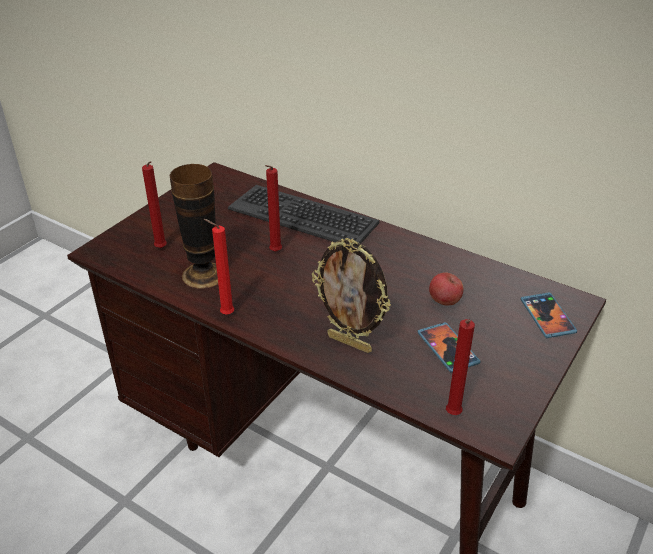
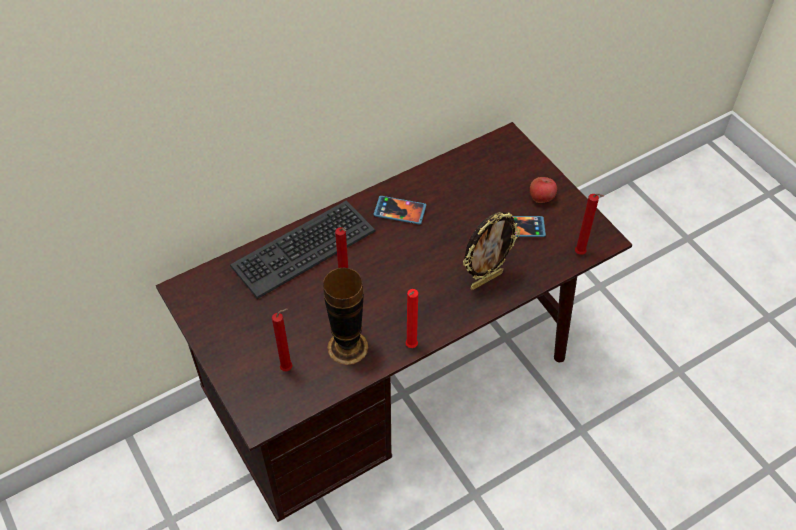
camera: 65 degrees left, 15 degrees up
apple [429,272,463,305] -> apple moved to [530,177,557,203]
phone [521,292,577,338] -> phone moved to [373,196,426,225]

